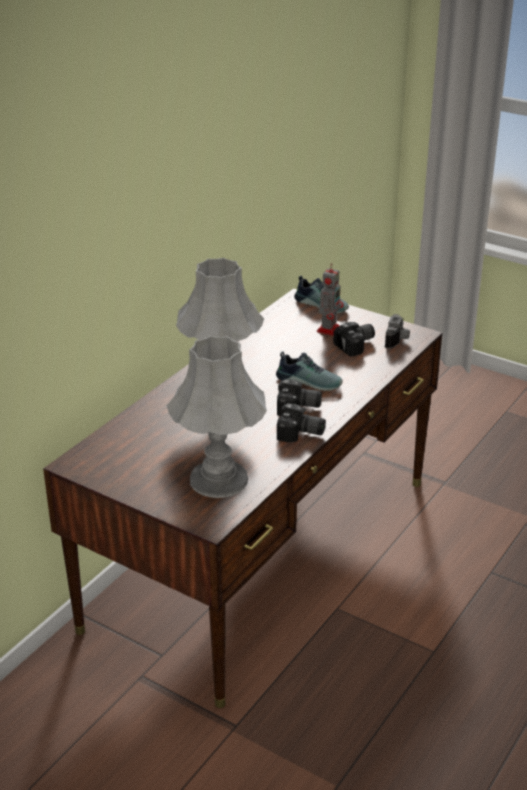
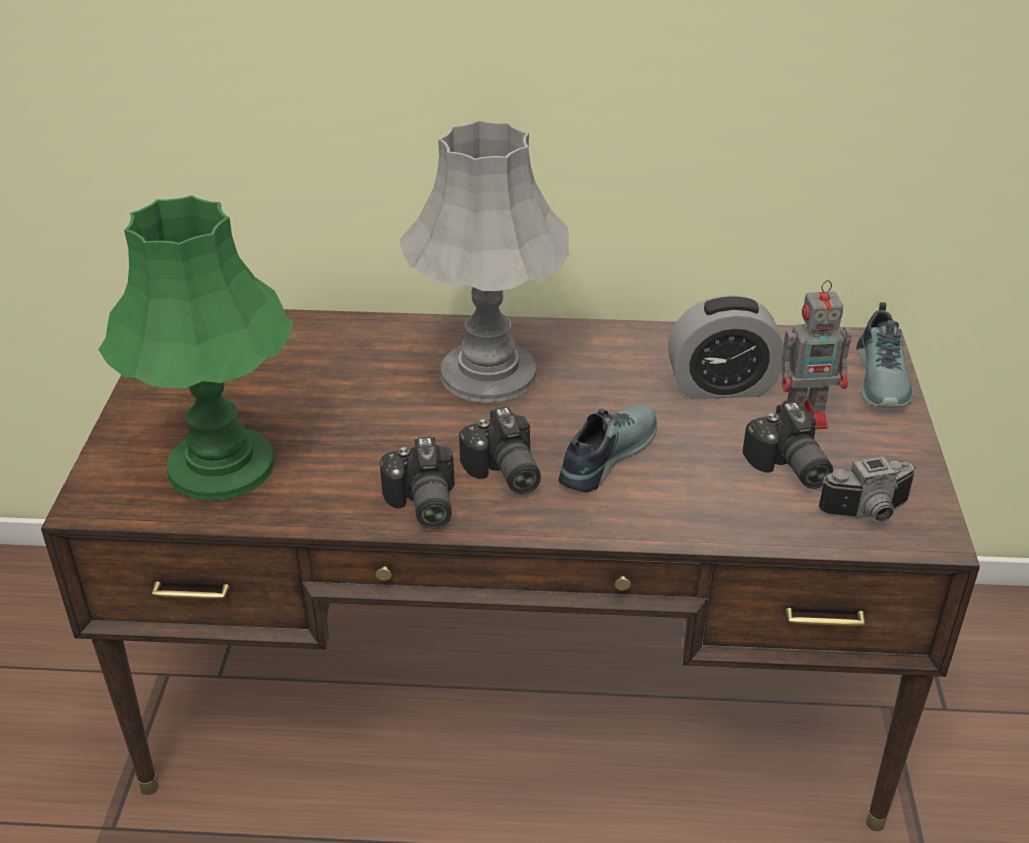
camera: 60 degrees right, 5 degrees up
grey table lamp [167,336,267,498] -> green table lamp [98,195,294,501]
shoe [276,351,343,391] -> shoe turned 135 degrees counterclockwise [558,405,657,492]
camera [333,322,375,357] -> camera turned 45 degrees clockwise [743,402,833,489]
none -> alarm clock [668,295,784,399]

